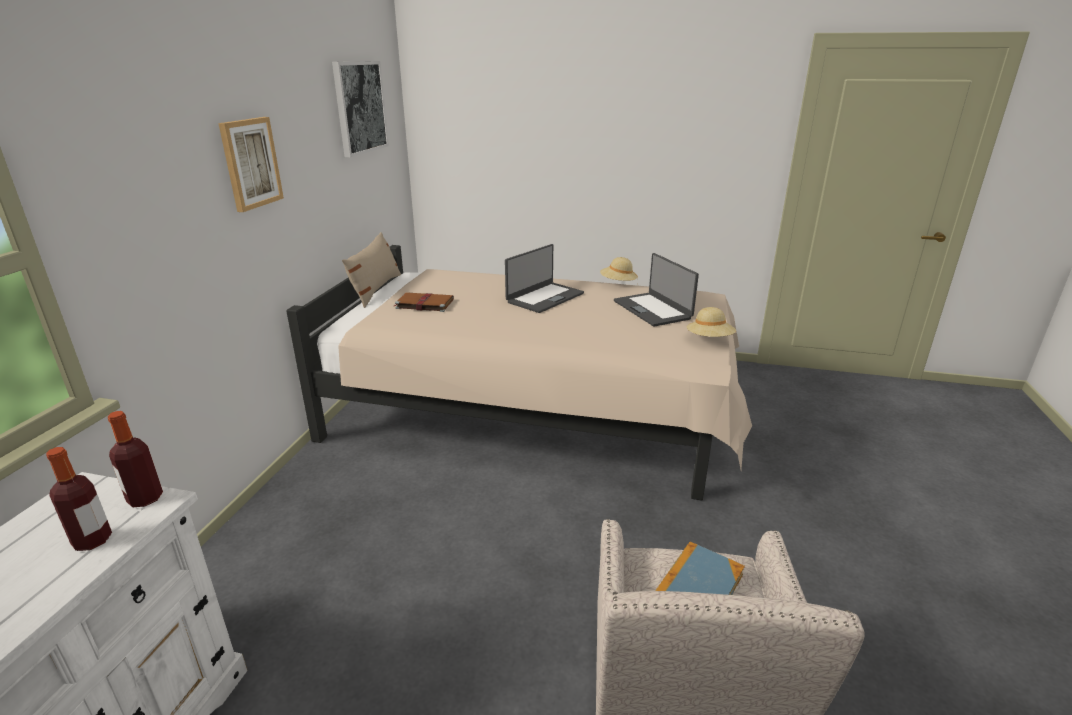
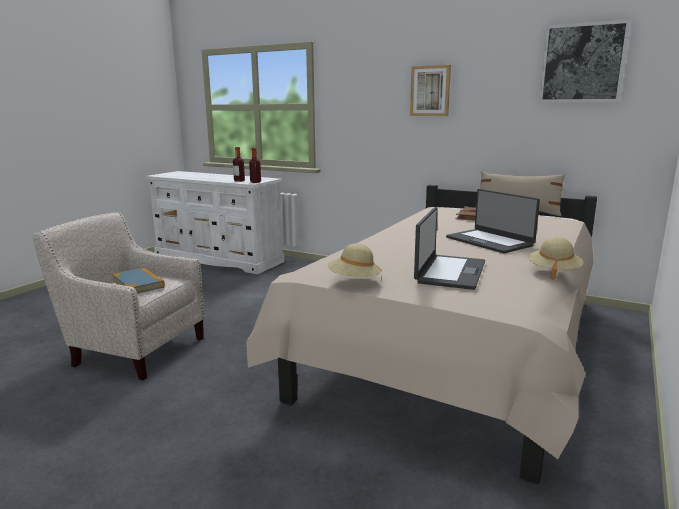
camera: 105 degrees right, 10 degrees down
laptop [614,253,699,326] -> laptop turned 120 degrees clockwise [414,207,485,290]

